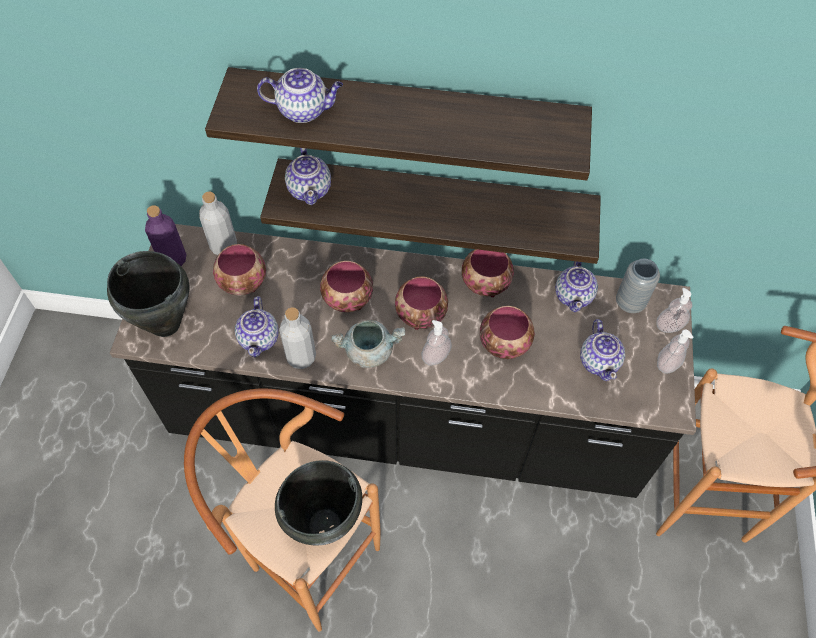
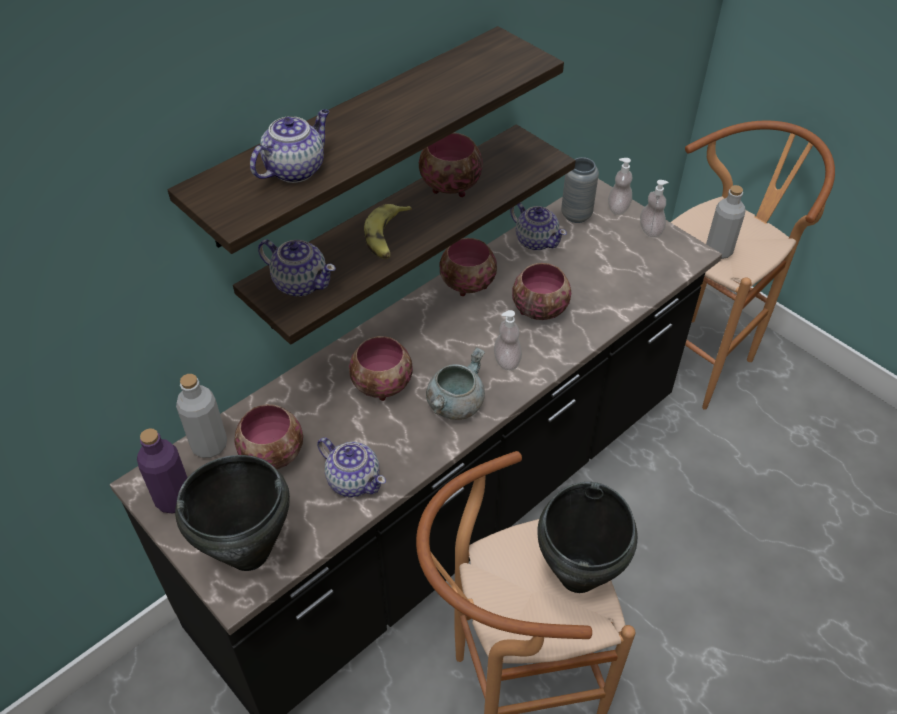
camera: 50 degrees left, 10 degrees down
grey bottle [279,307,316,369] -> grey bottle moved to [706,185,745,259]
bowl [395,276,448,330] -> bowl moved to [419,133,483,197]
teapot [580,319,625,381] -> none
none -> banana [364,204,412,259]

